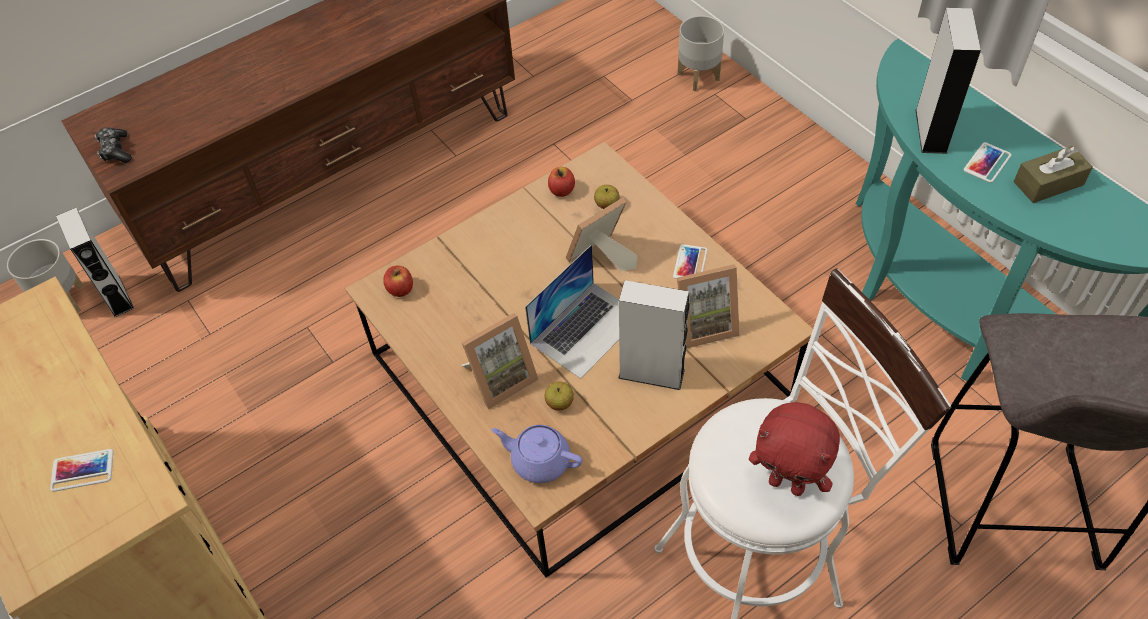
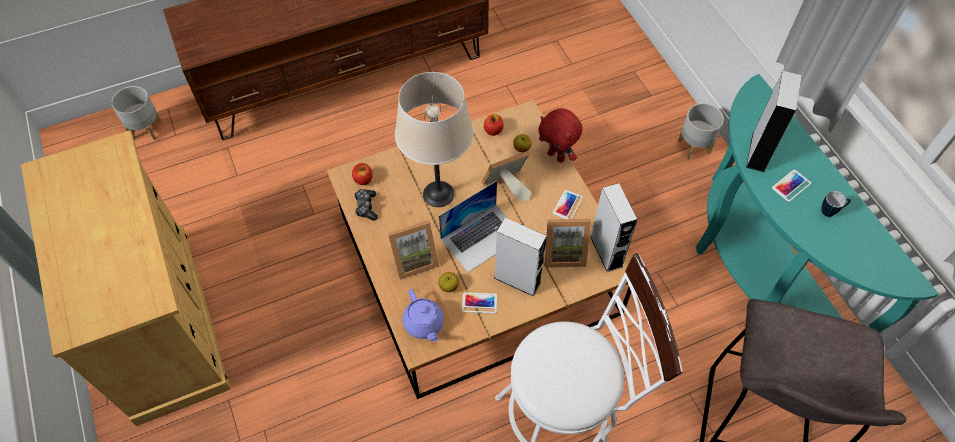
camera: 10 degrees right, 5 degrees up
phone [50,449,114,492] -> phone moved to [462,292,497,313]
grey speaker [56,208,134,318] -> grey speaker moved to [590,183,637,272]
game controller [95,127,132,163] -> game controller moved to [354,189,378,221]
purple teapot [491,425,582,483] -> purple teapot turned 150 degrees counterclockwise [403,289,444,342]
grey planter [678,15,724,91] -> grey planter moved to [678,103,724,160]
red plush toy [749,402,840,496] -> red plush toy moved to [538,108,583,163]
brown tissue box [1014,146,1093,203] -> mug [821,191,851,217]
none -> beige table lamp [395,72,474,207]

